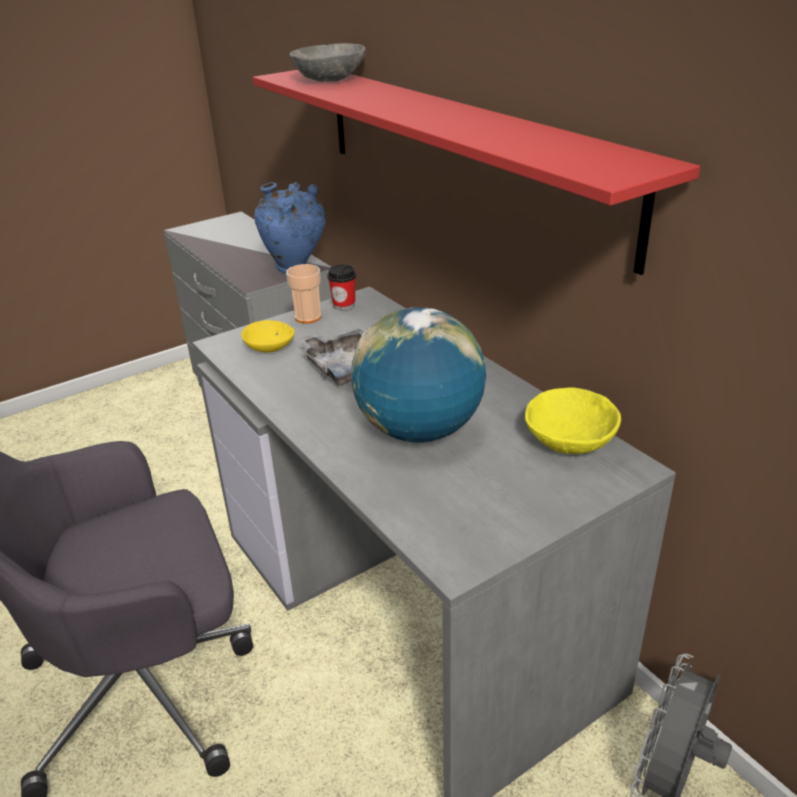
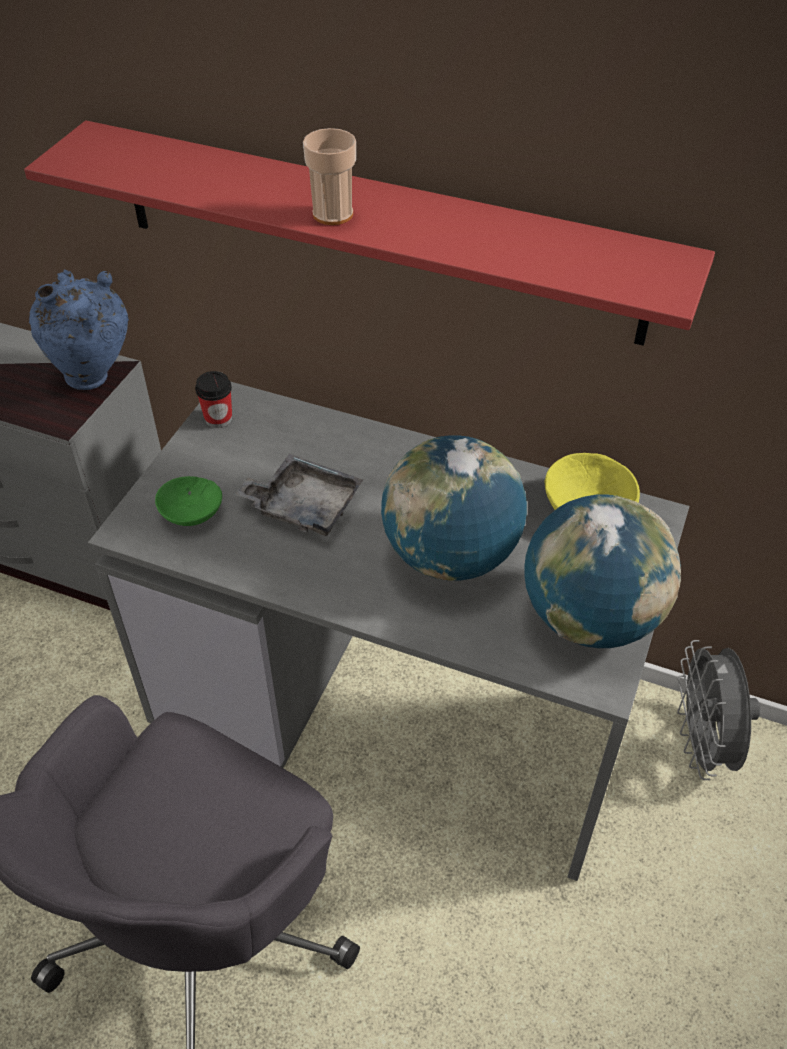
camera: 35 degrees left, 15 degrees up
yellow bowl [241,320,294,352] -> green bowl [155,476,222,526]
cup [286,264,321,324] -> cup moved to [303,128,356,225]
grey bowl [290,43,366,82] -> none
none -> globe [524,494,681,648]

